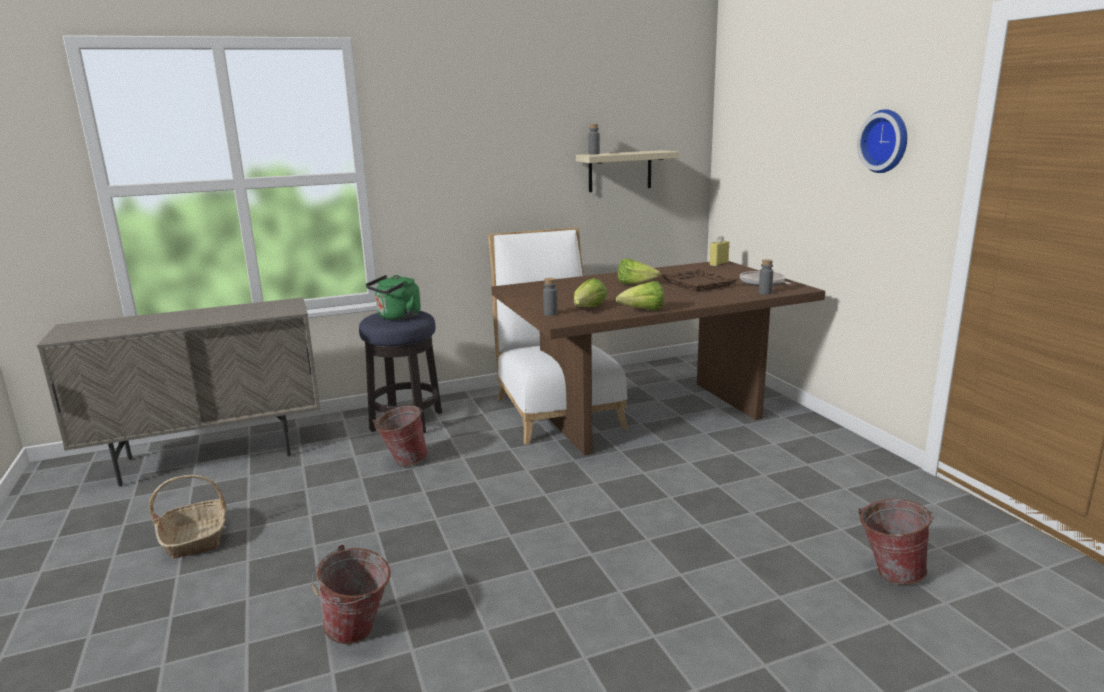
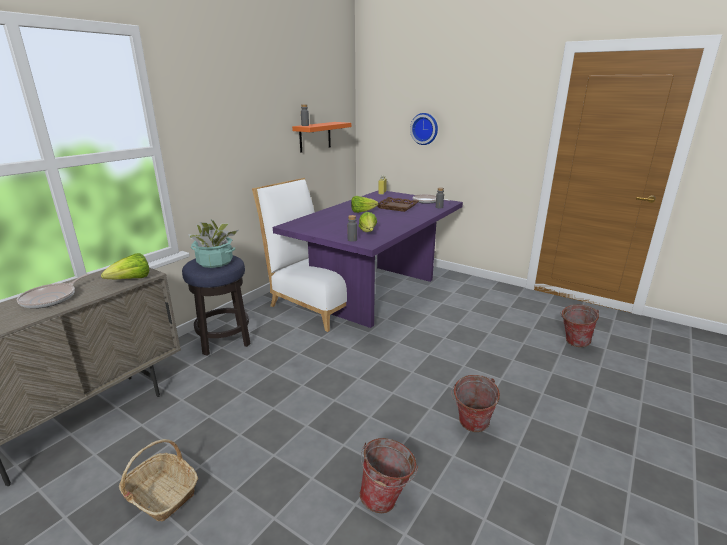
camera: 35 degrees left, 5 degrees up
green kettle [366,275,421,320] -> potted plant [188,219,238,268]
bucket [373,405,428,467] -> bucket moved to [451,375,500,432]
brown dining table [491,261,825,456] -> purple dining table [273,191,463,328]
beige shelf [576,150,679,192] -> orange shelf [292,122,351,153]
lettuce [616,281,664,310] -> lettuce moved to [101,253,149,279]
wall clock [857,109,907,173] -> wall clock moved to [410,113,438,145]
none -> frying pan [17,273,90,309]

